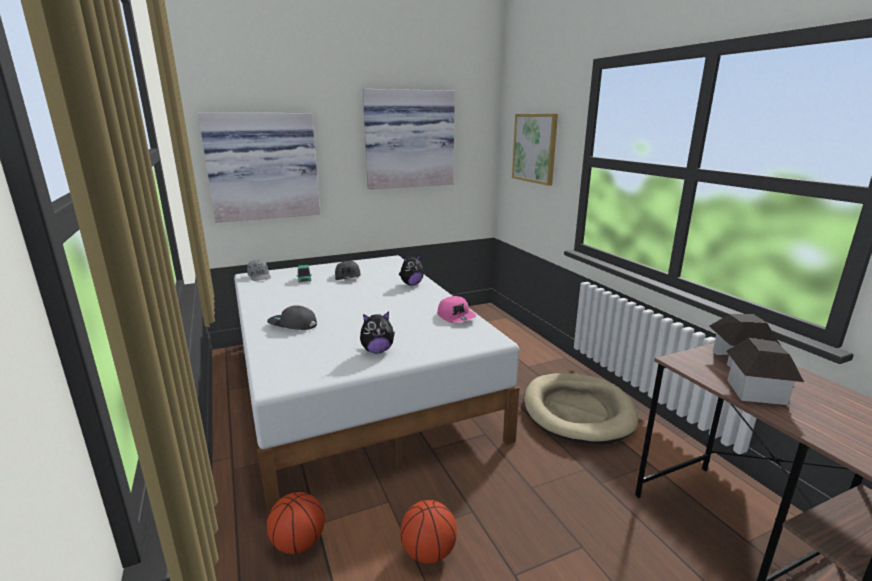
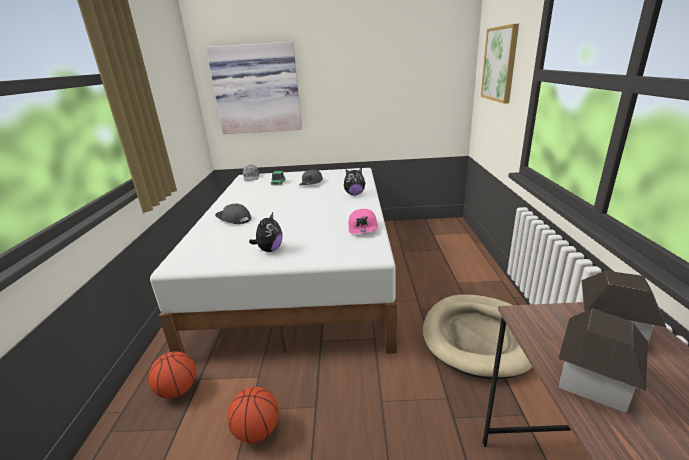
camera: 25 degrees right, 5 degrees up
plush toy [360,312,395,354] -> plush toy turned 75 degrees counterclockwise [249,213,282,252]
picture [363,89,455,189] -> none

